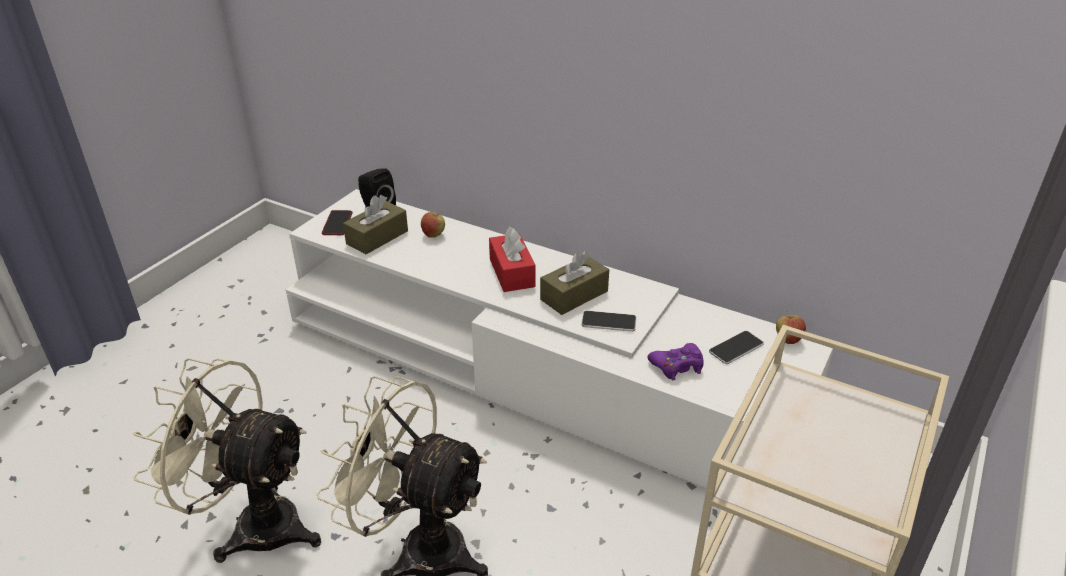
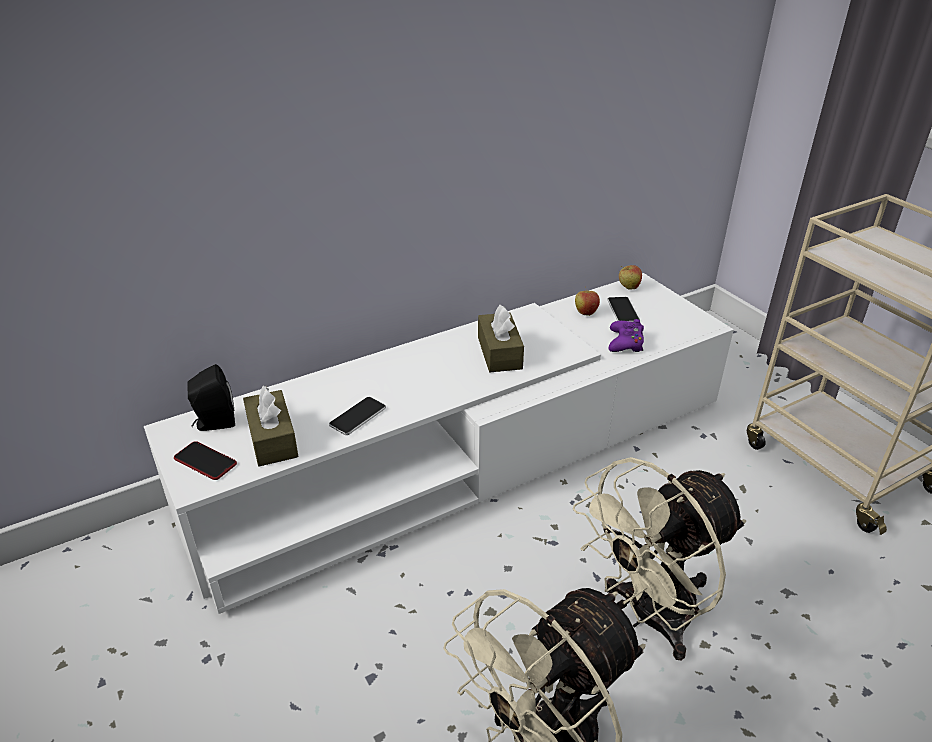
camera: 60 degrees left, 0 degrees up
apple [421,212,445,238] -> apple moved to [575,287,600,316]
red tissue box [489,227,535,292] -> none
phone [581,311,636,332] -> phone moved to [329,397,386,435]

